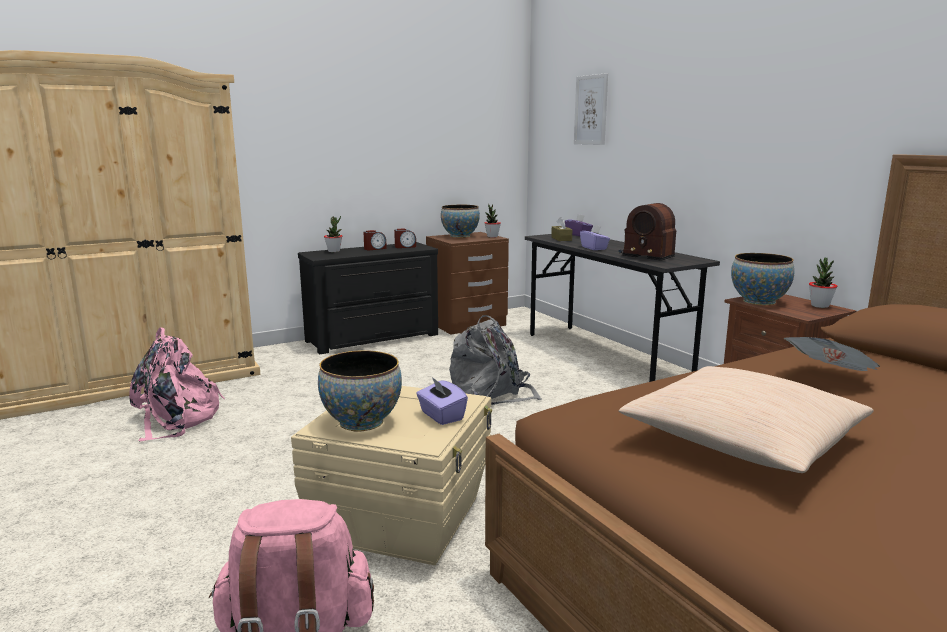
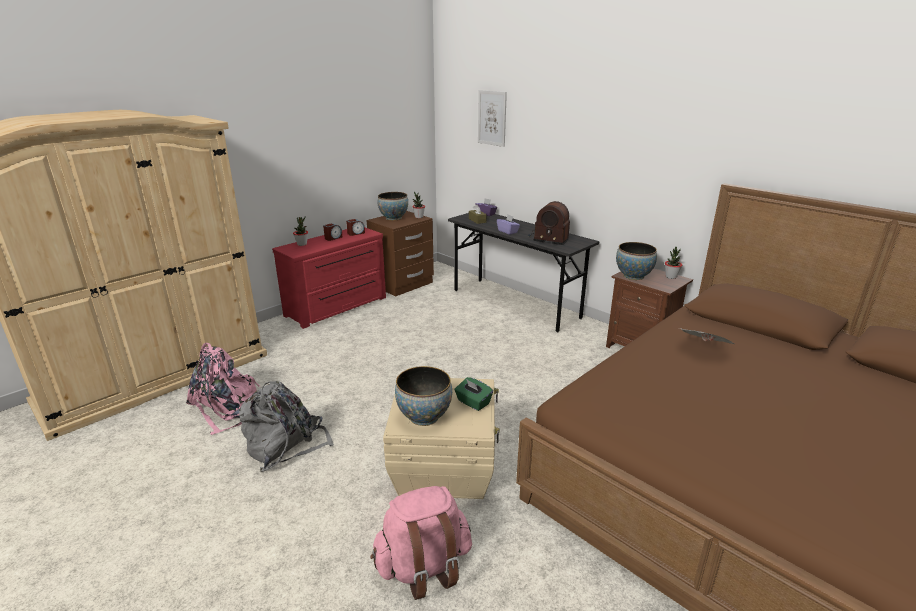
camera: 15 degrees left, 10 degrees up
black dresser [298,242,438,354] -> red dresser [272,228,386,329]
purple tissue box [416,377,468,425] -> green tissue box [455,377,493,411]
grey backpack [449,315,541,405] -> grey backpack moved to [239,381,334,472]
beige pillow [619,366,874,473] -> none

